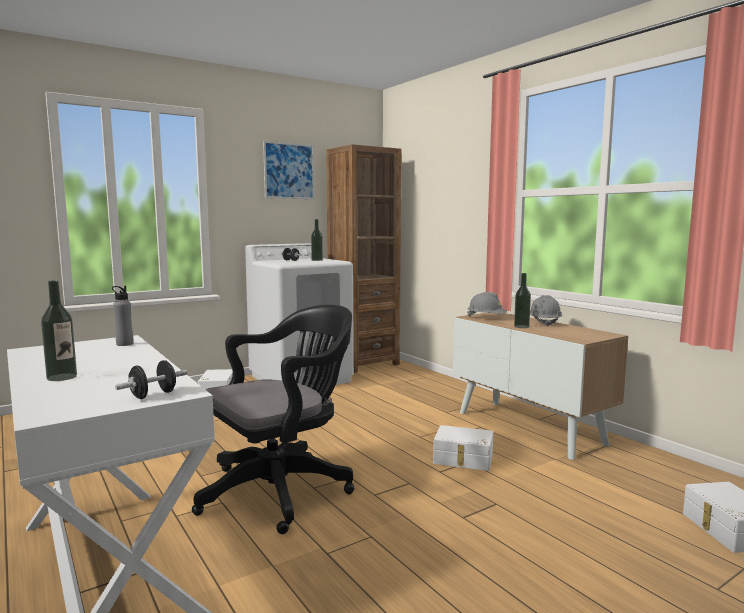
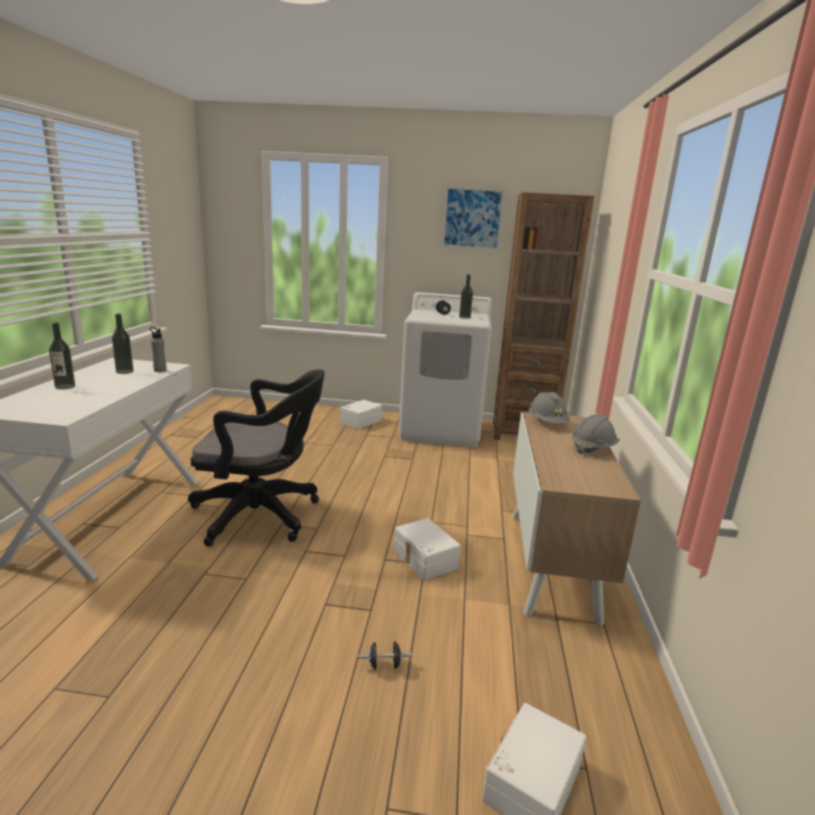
camera: 40 degrees right, 10 degrees up
black dumbbell [115,360,187,399] -> black dumbbell moved to [358,641,412,670]
bottle [514,273,531,328] -> bottle moved to [112,314,134,374]

